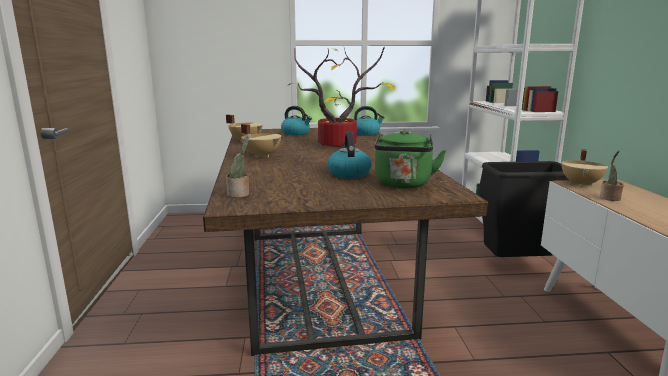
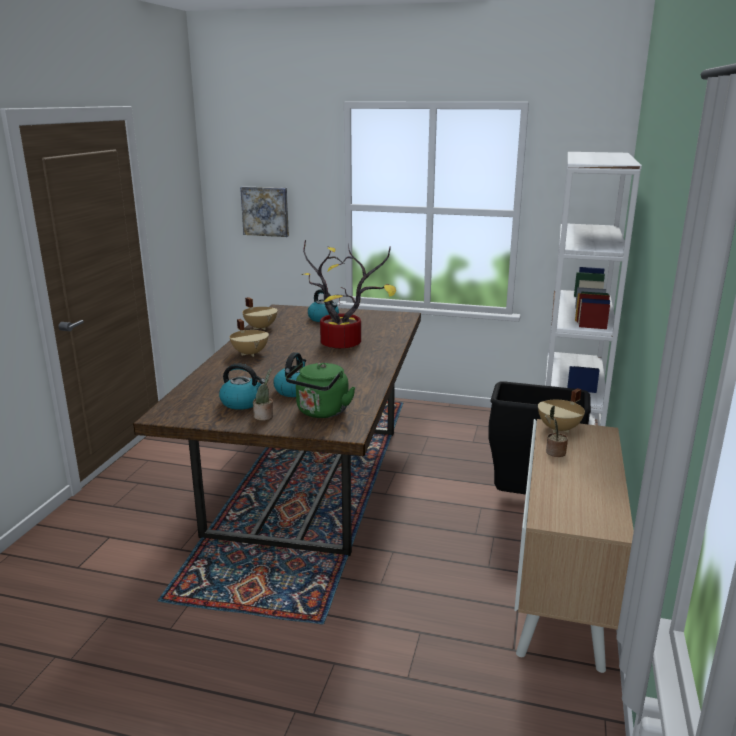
camera: 20 degrees right, 5 degrees up
potted plant [226,133,250,198] -> potted plant moved to [253,368,273,421]
kettle [354,106,385,136] -> kettle moved to [219,363,265,410]
none -> picture [240,186,289,237]

